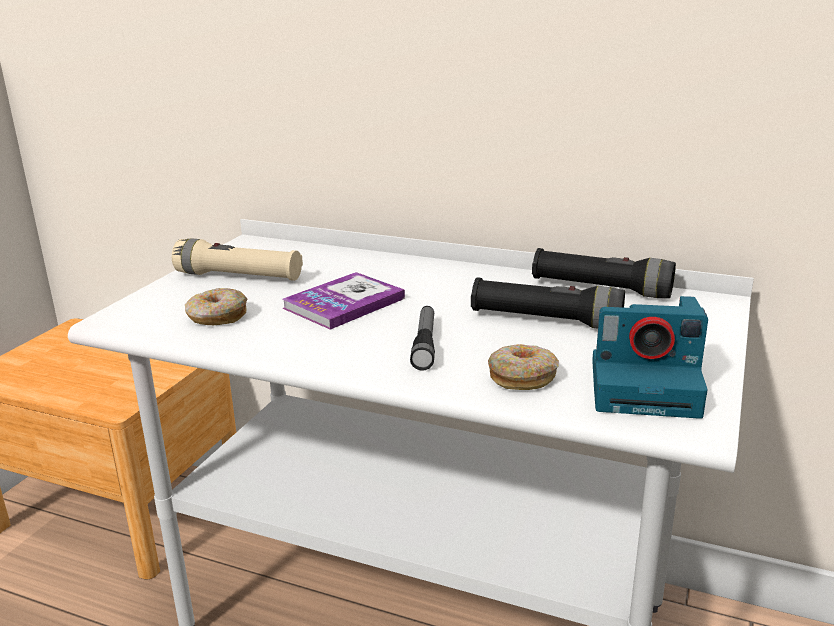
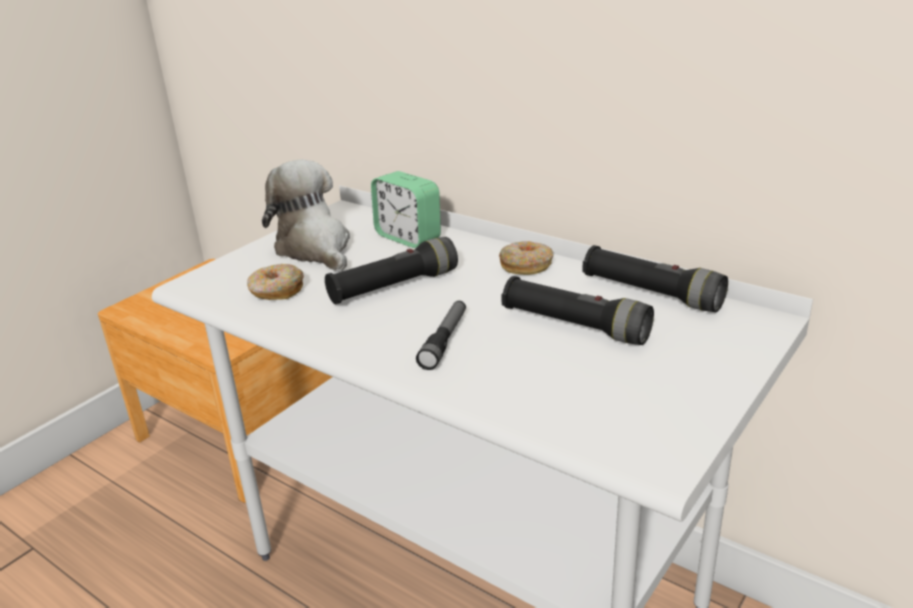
camera: 15 degrees right, 5 degrees up
beige flashlight [172,239,303,281] -> plush toy [262,159,350,270]
book [282,272,405,329] -> black flashlight [325,237,458,304]
donut [488,344,559,390] -> donut moved to [499,241,553,275]
camera [592,296,708,419] -> none
none -> alarm clock [371,171,441,248]

